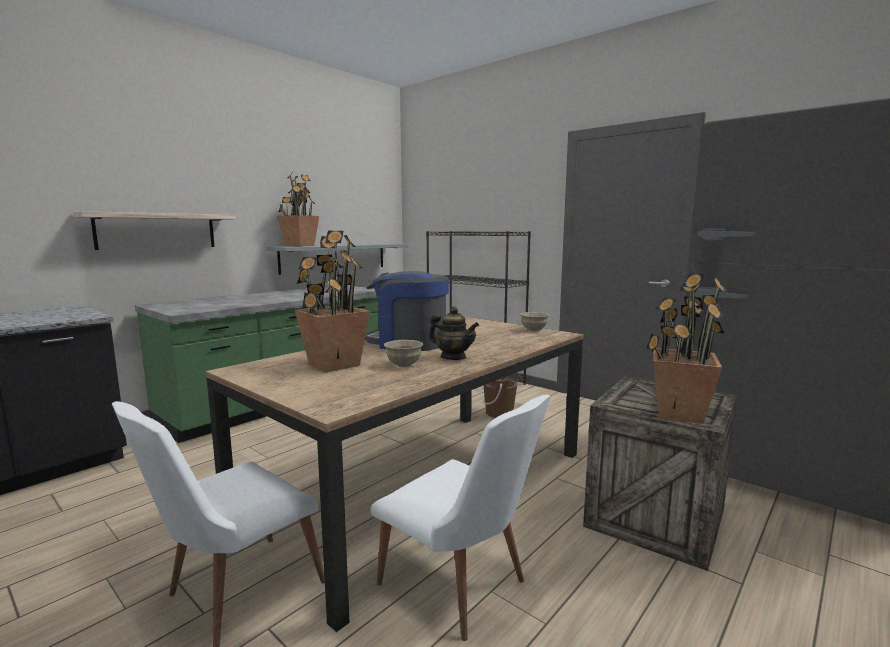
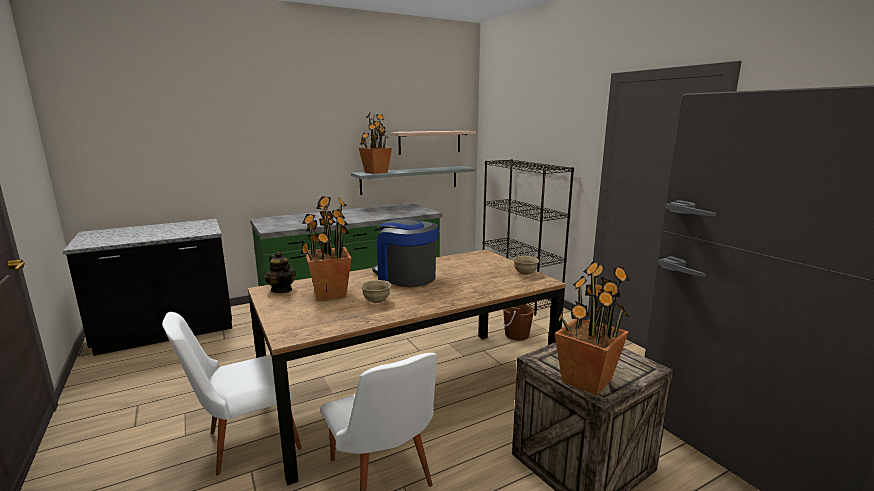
camera: 20 degrees right, 5 degrees up
shelf [73,211,236,250] -> shelf moved to [391,131,476,155]
teapot [429,307,479,360] -> teapot moved to [265,252,296,293]

